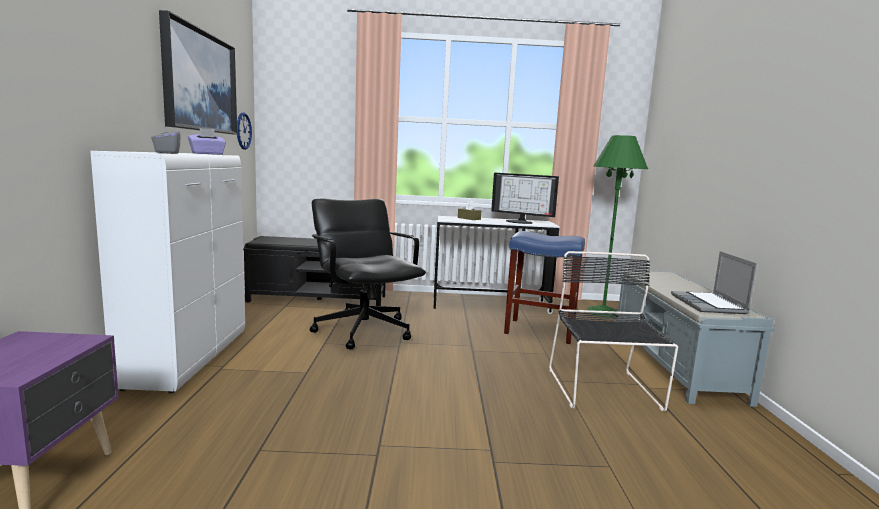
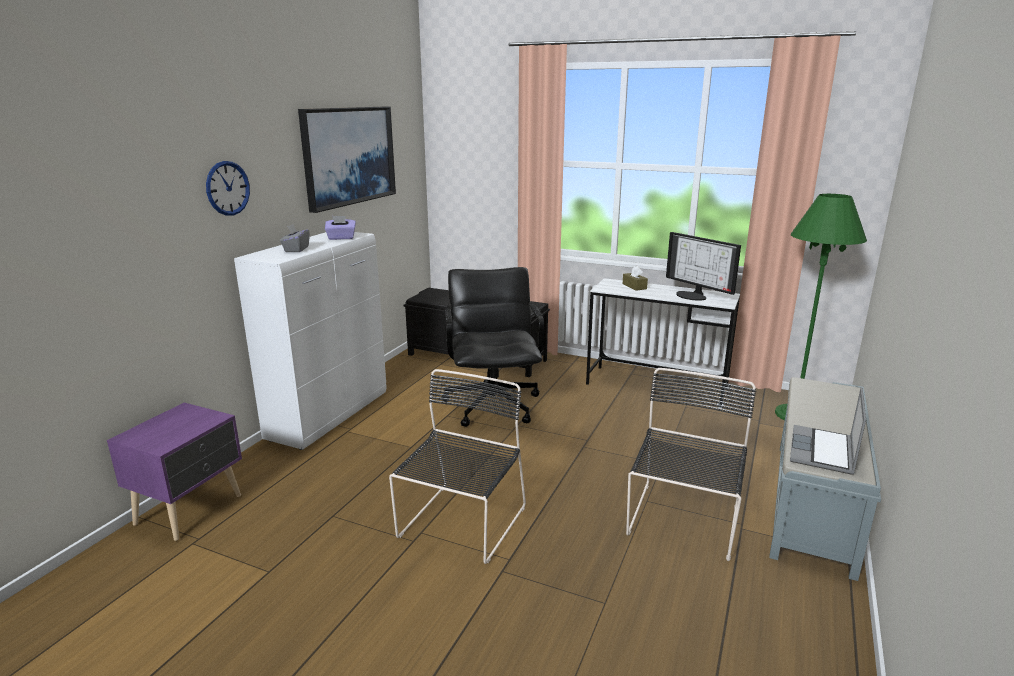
camera: 25 degrees right, 10 degrees up
wall clock [237,113,252,150] -> wall clock moved to [206,161,250,216]
blue stool [504,231,585,344] -> none
none -> black chair [389,369,526,564]

